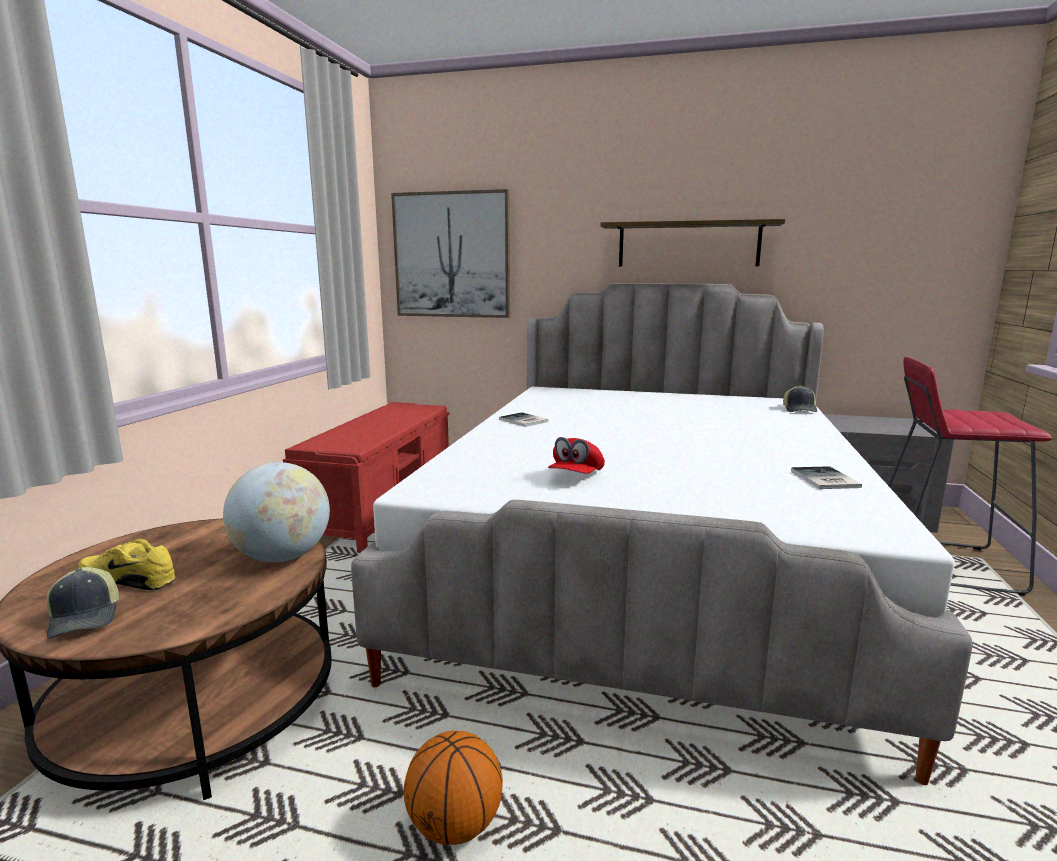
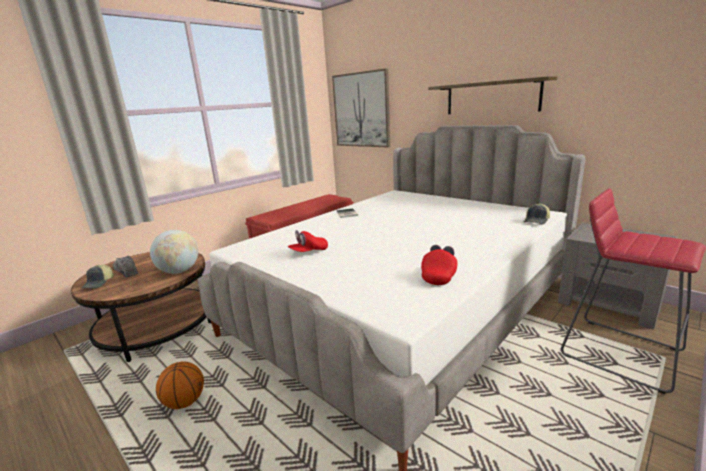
camera: 30 degrees right, 5 degrees up
yellow shoe [78,539,176,590] -> grey shoe [113,256,138,277]
book [791,466,862,489] -> red cap [421,245,457,285]

